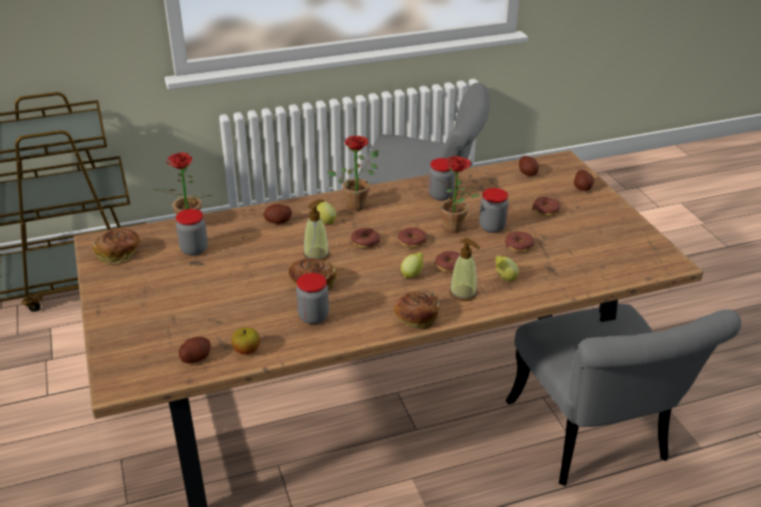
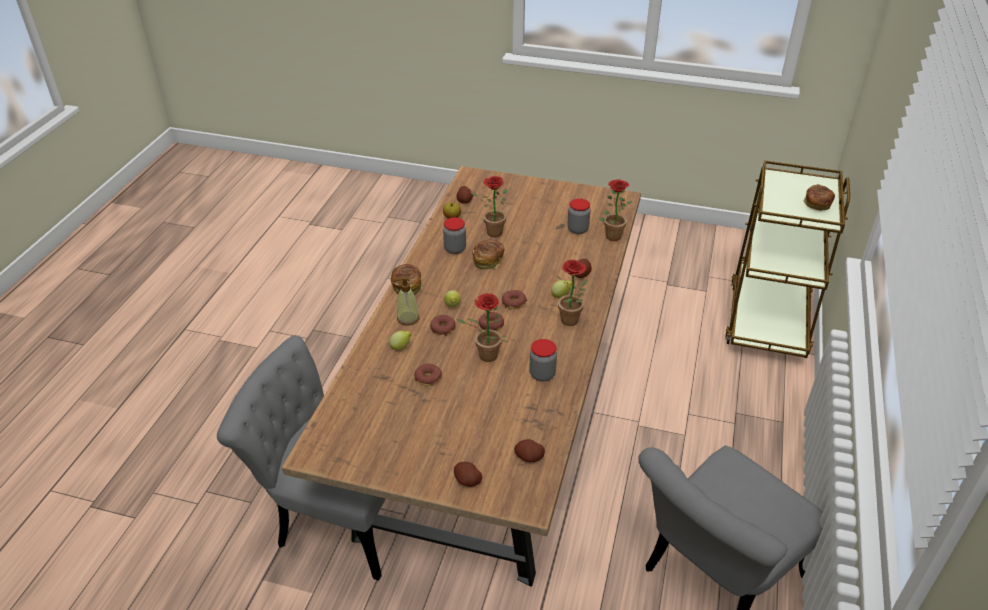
camera: 125 degrees right, 5 degrees up
bread [92,228,140,264] -> bread moved to [804,184,835,211]
soap dispenser [303,199,329,260] -> none
jar [479,188,509,233] -> none
donut [533,197,560,216] -> none
none -> potted plant [470,176,508,237]

